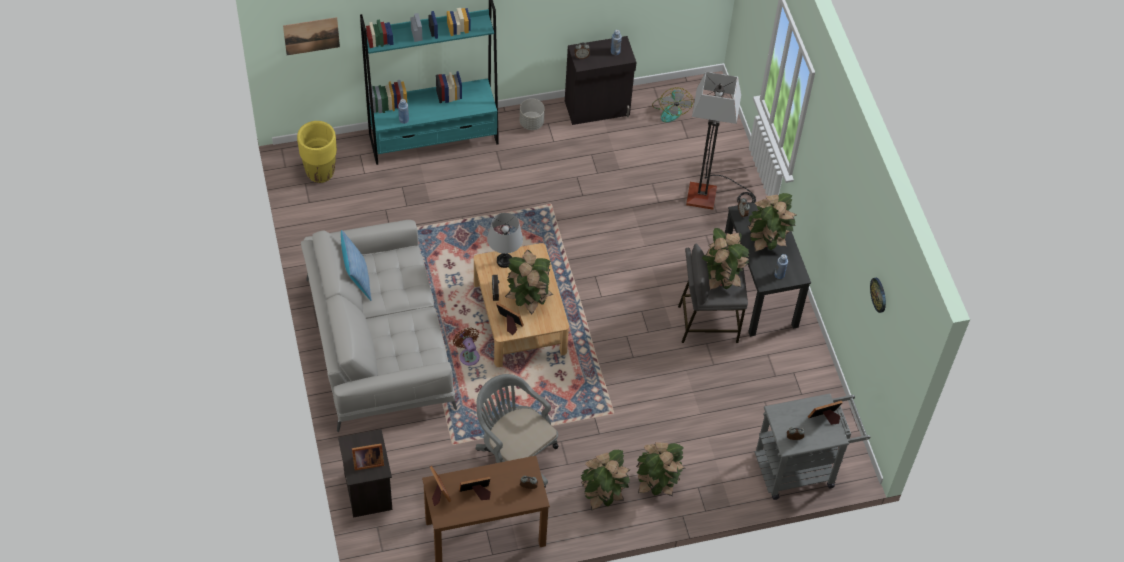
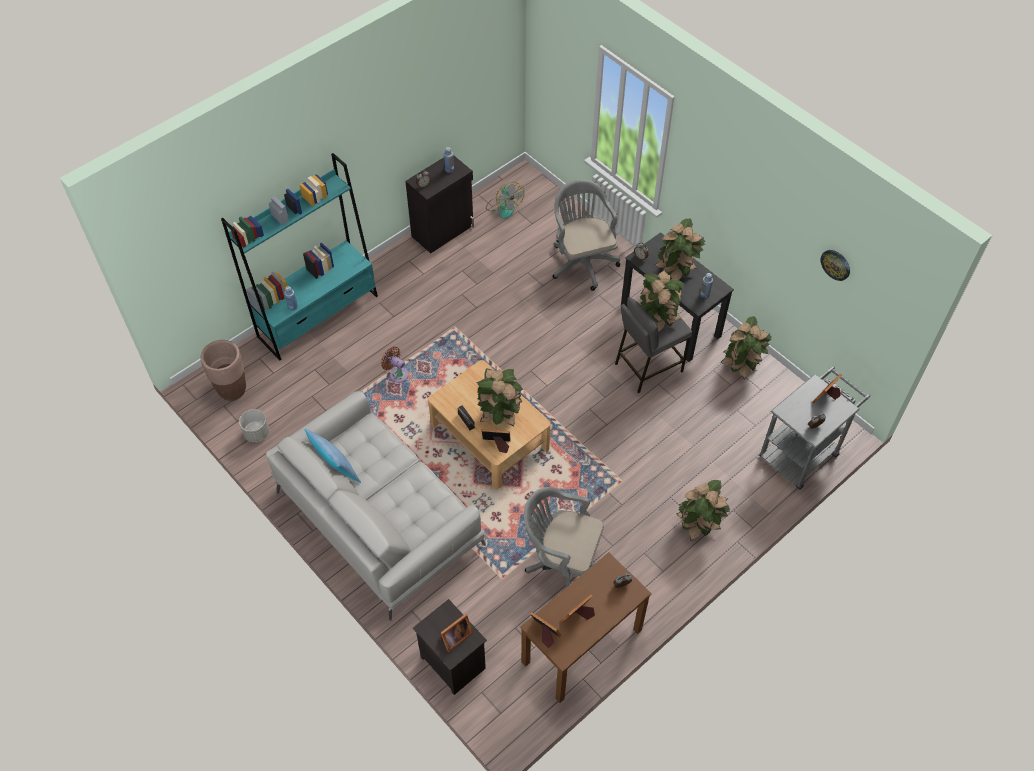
camera: 25 degrees left, 0 degrees up
picture [283,17,340,55] -> none
yellow planter [297,121,337,183] -> brown planter [200,340,246,401]
brown fan [453,327,480,366] -> brown fan moved to [381,347,409,383]
grey table lamp [487,213,523,268] -> none
grey planter [520,99,545,130] -> grey planter moved to [239,409,269,442]
potted plant [581,450,631,511] -> potted plant moved to [720,316,772,379]
floor lamp [686,72,756,210] -> grey office chair [553,180,620,291]

